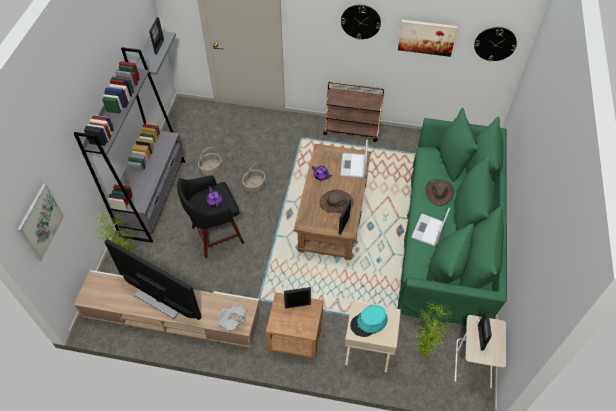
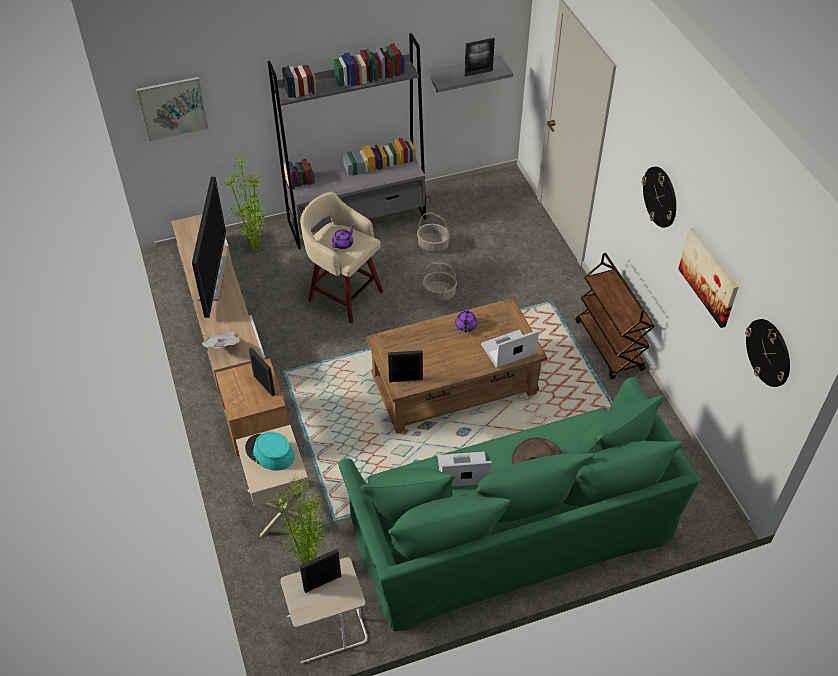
camera: 60 degrees right, 5 degrees down
black stool [177,175,244,258] -> beige stool [300,191,383,324]
brown hat [320,190,354,213] -> none

